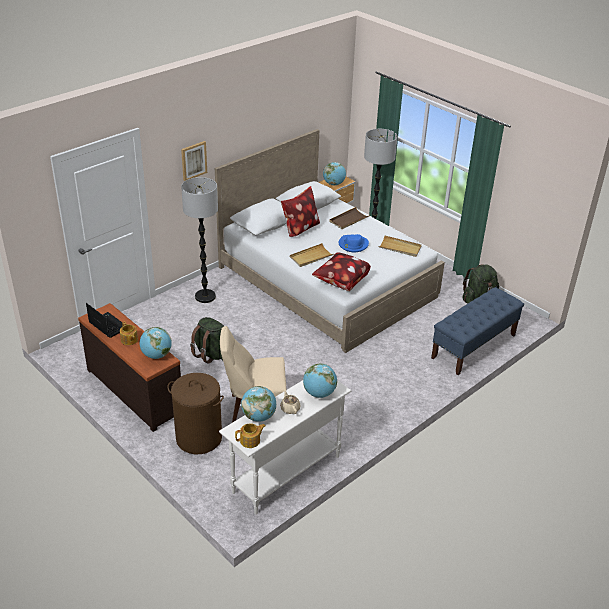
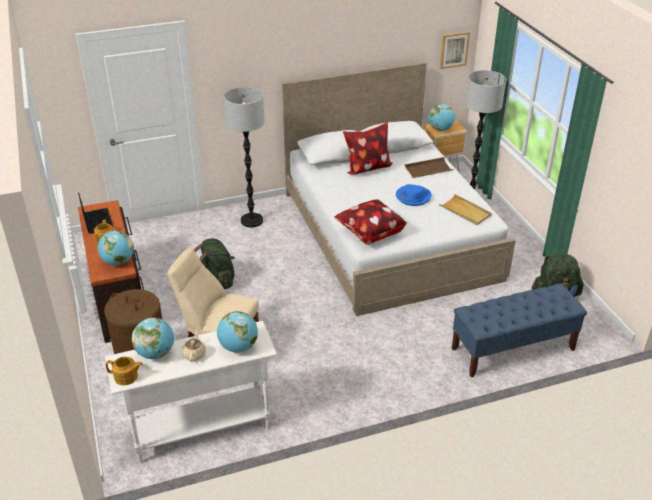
camera: 25 degrees right, 0 degrees up
picture [181,141,207,181] -> picture moved to [440,31,470,69]
beige tray [290,243,334,267] -> none

